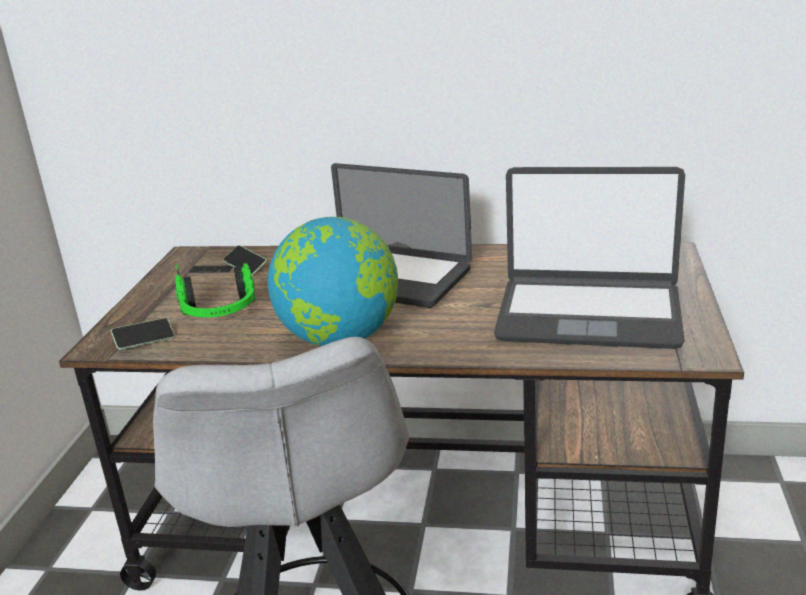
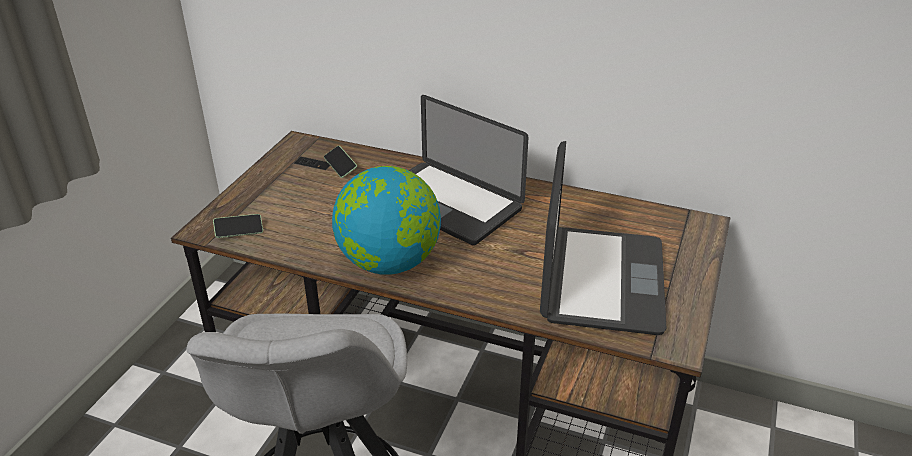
camera: 10 degrees right, 10 degrees up
headphones [175,263,255,318] -> none
laptop [494,167,685,349] -> laptop turned 105 degrees counterclockwise [540,141,666,335]

